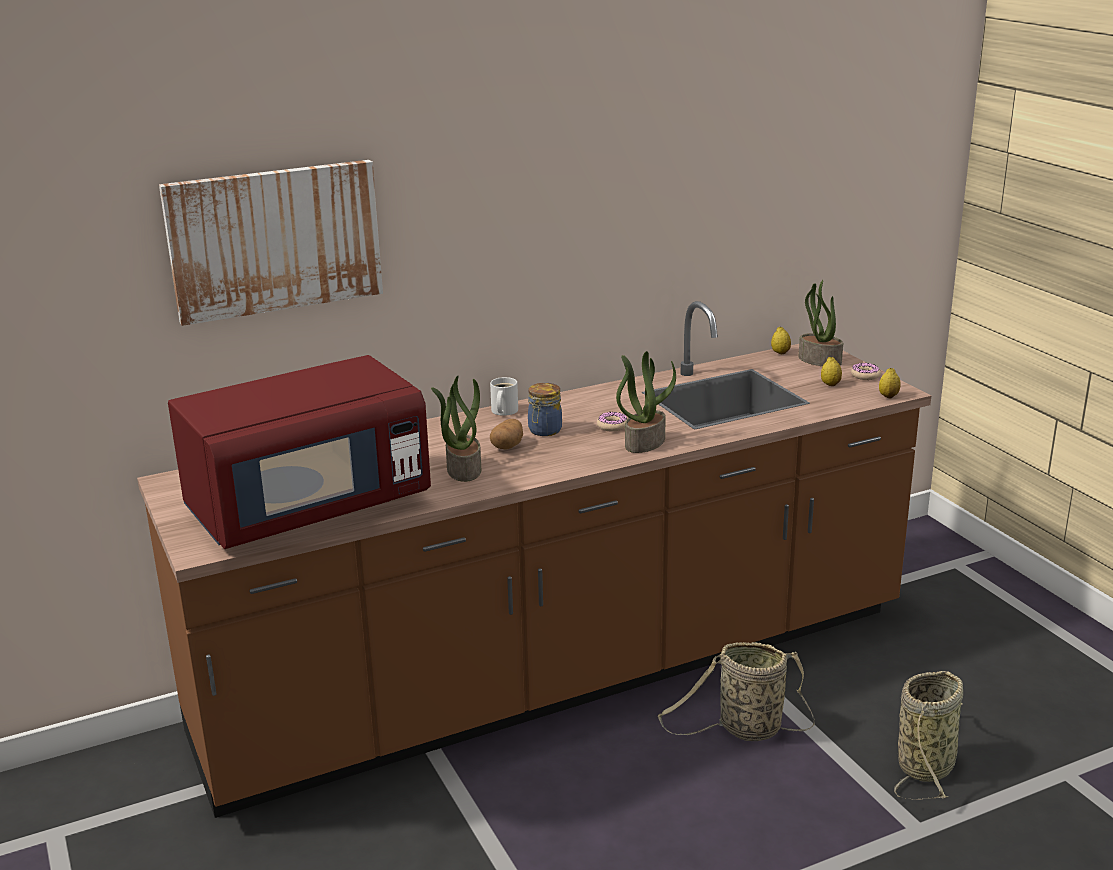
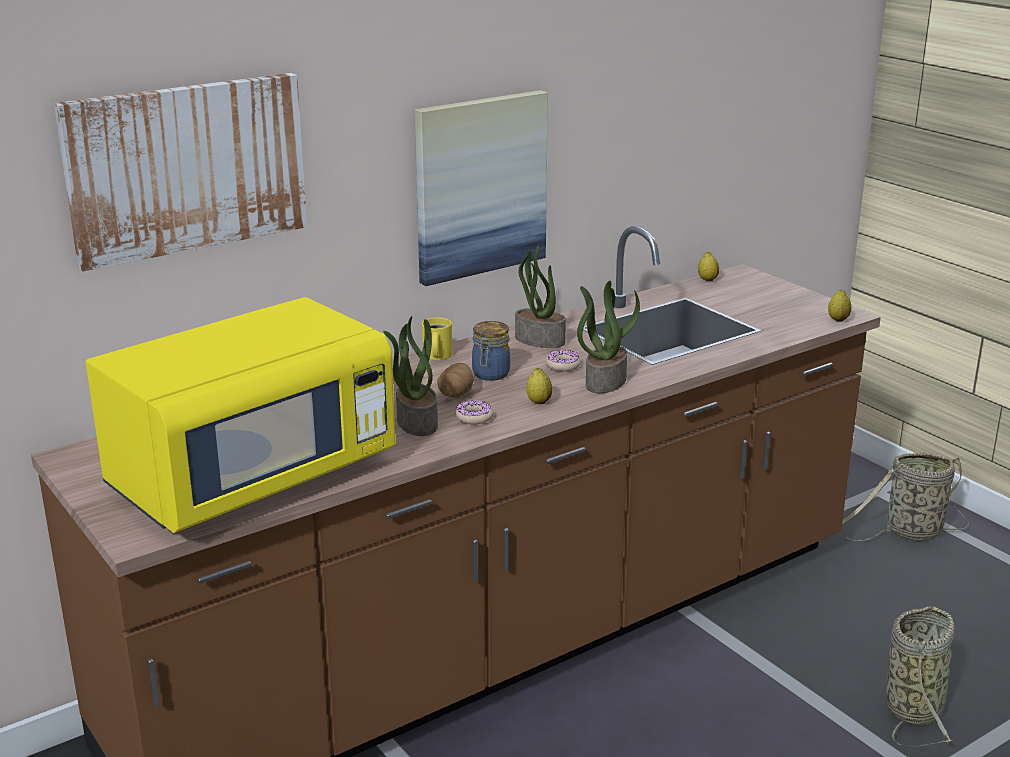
camera: 10 degrees left, 0 degrees up
red microwave [168,355,431,549] -> yellow microwave [86,297,395,533]
white mug [490,377,518,416] -> yellow mug [422,318,452,360]
basket [658,642,815,741] -> basket moved to [841,453,969,541]
potted plant [799,280,843,366] -> potted plant moved to [515,246,566,348]
lemon [821,357,842,386] -> lemon moved to [526,368,552,404]
donut [851,363,881,380] -> donut moved to [456,400,493,424]
none -> picture [414,90,548,286]

